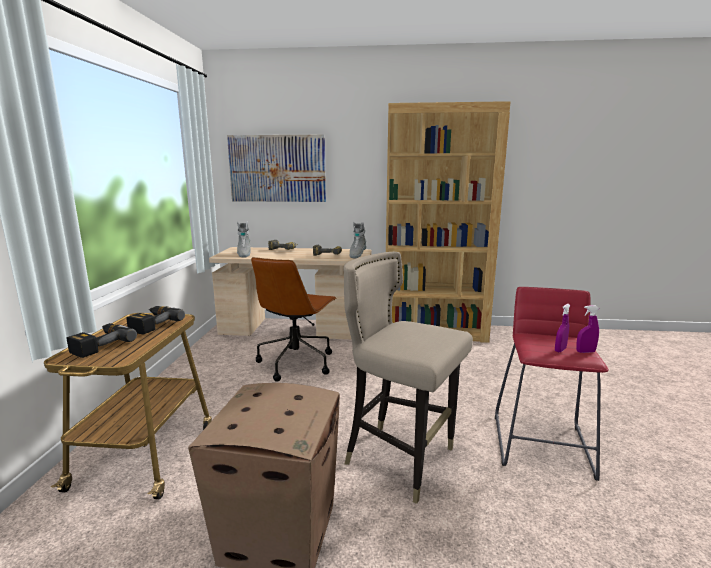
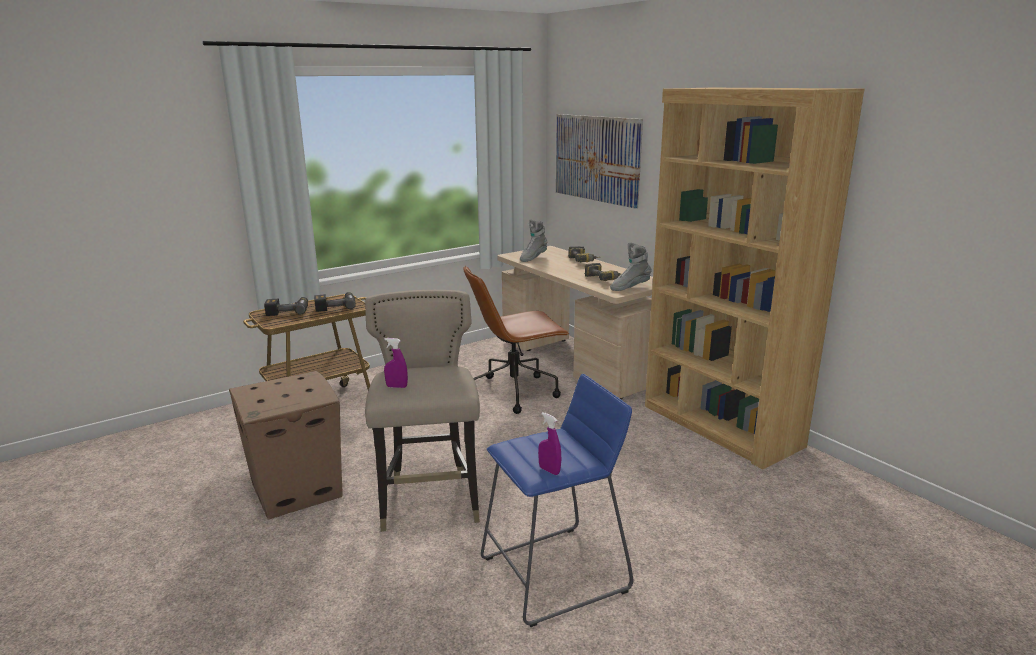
camera: 50 degrees right, 5 degrees up
red stool [495,287,609,481] -> blue stool [481,374,633,627]
purple spray bottle [555,304,570,352] -> purple spray bottle moved to [384,338,408,388]

